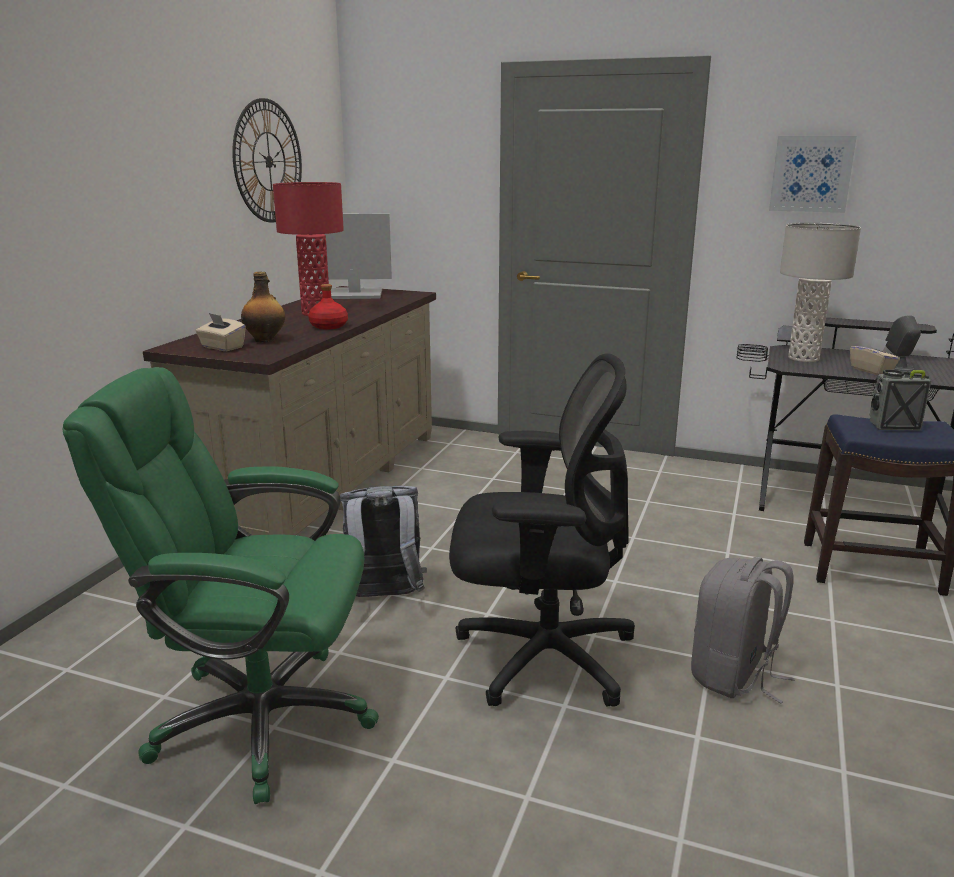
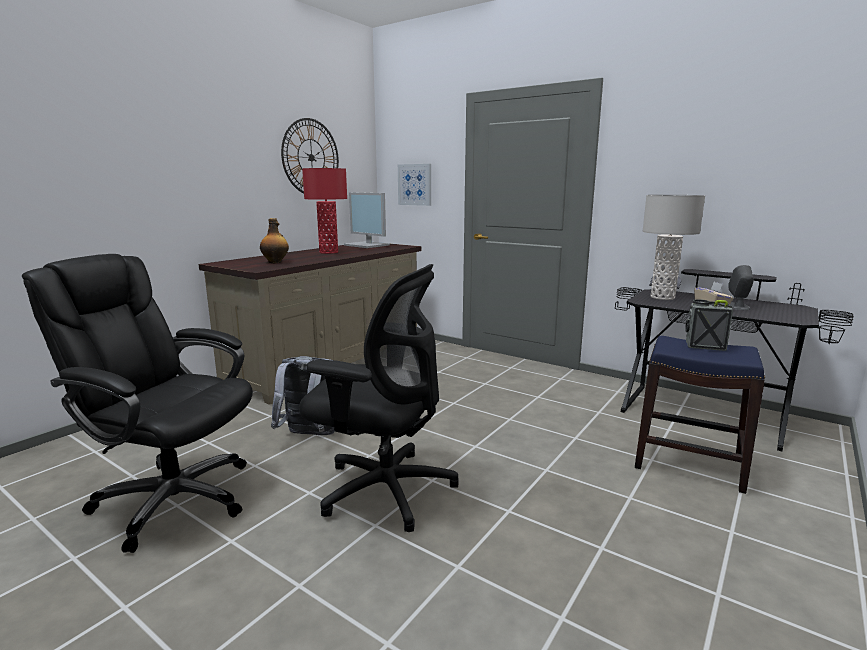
camera: 15 degrees right, 5 degrees down
green office chair [63,367,379,804] -> black office chair [22,254,253,553]
beige tissue box [196,313,246,351] -> none
red bottle [308,284,348,330] -> none
monitor [313,213,392,299] -> monitor turned 150 degrees counterclockwise [344,193,390,248]
grey backpack [691,557,795,704] -> none
picture [769,136,857,213] -> picture moved to [398,164,431,206]

